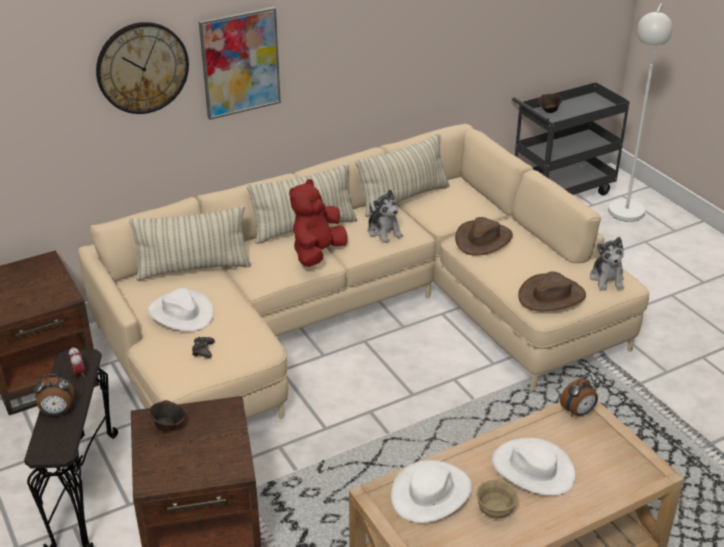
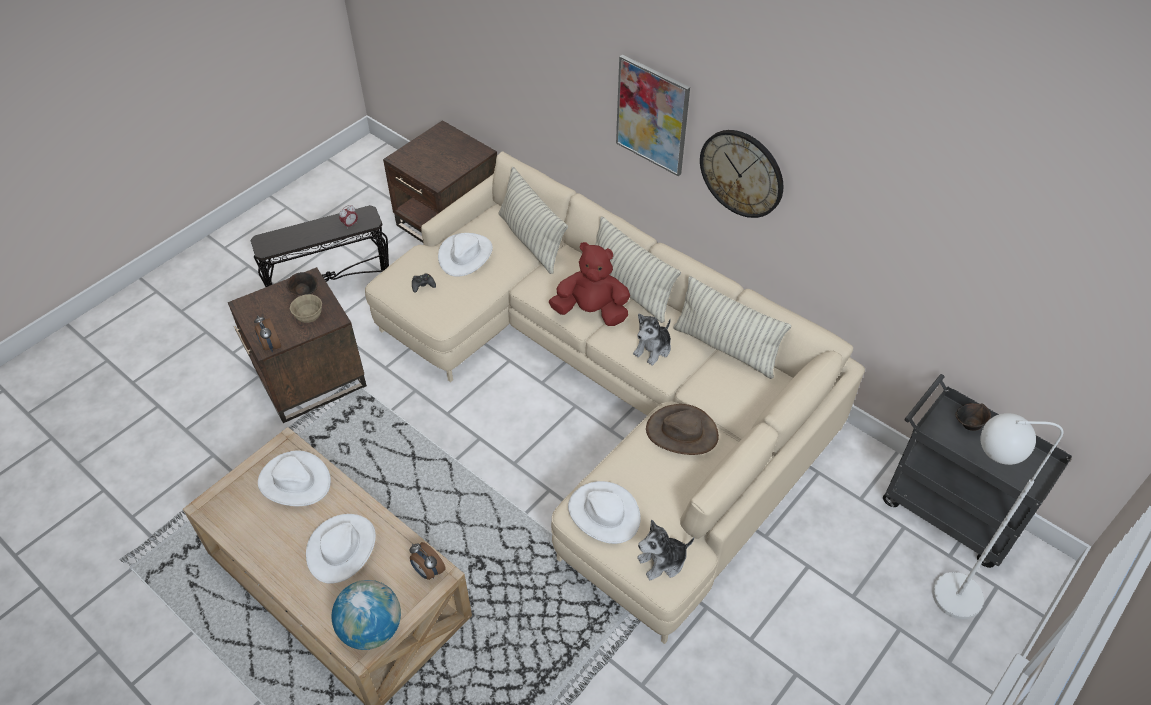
camera: 70 degrees right, 15 degrees up
alarm clock [33,374,75,416] -> alarm clock moved to [254,315,281,352]
wall clock [96,22,189,114] -> wall clock moved to [700,130,783,218]
beige bowl [476,480,518,519] -> beige bowl moved to [290,294,322,323]
brown hat [518,271,586,311] -> white hat [568,481,641,544]
none -> globe [332,580,401,650]

